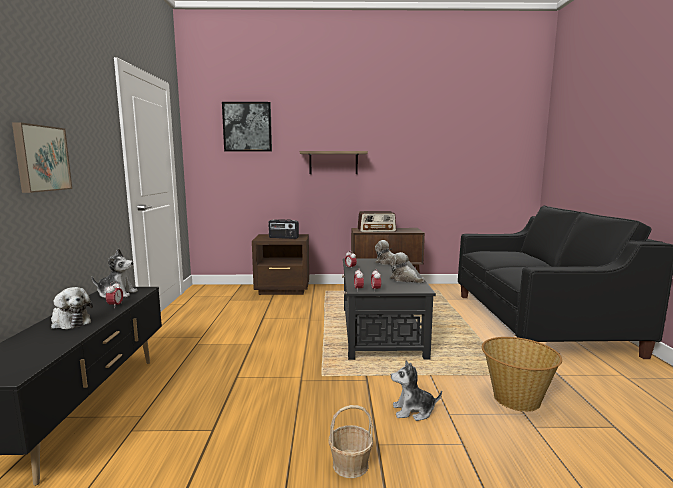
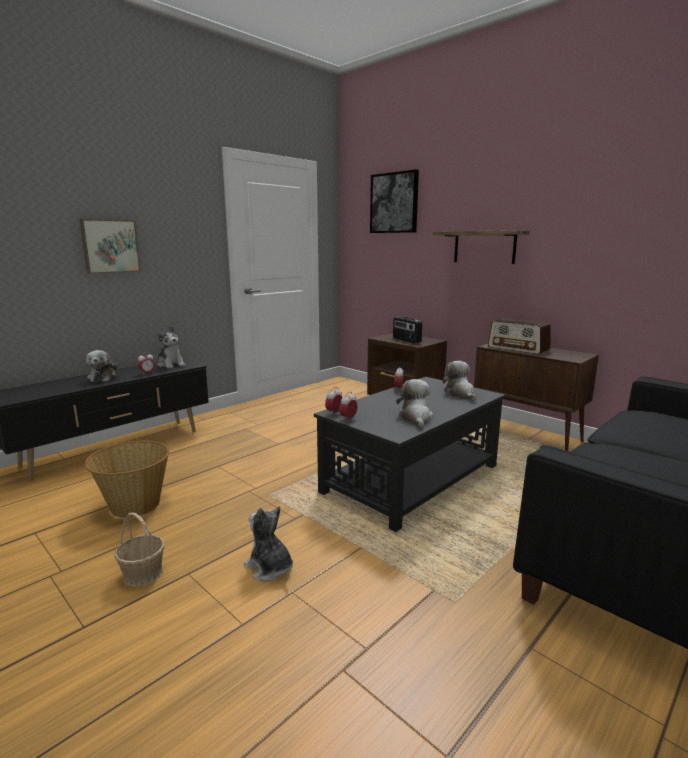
camera: 45 degrees right, 5 degrees up
basket [482,337,562,412] -> basket moved to [84,441,169,518]

